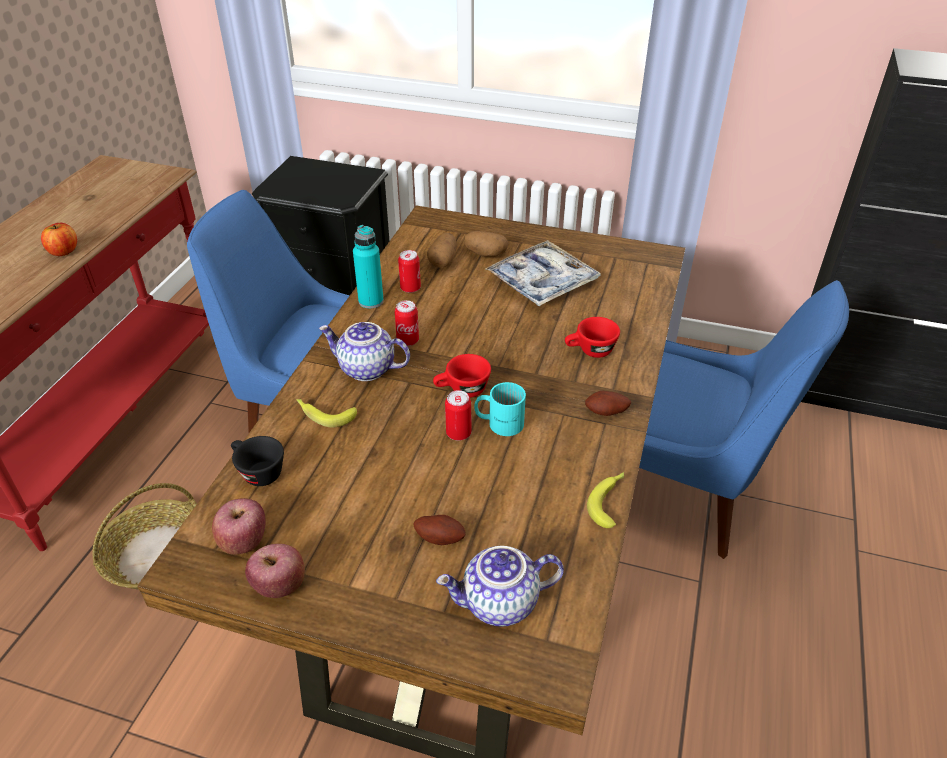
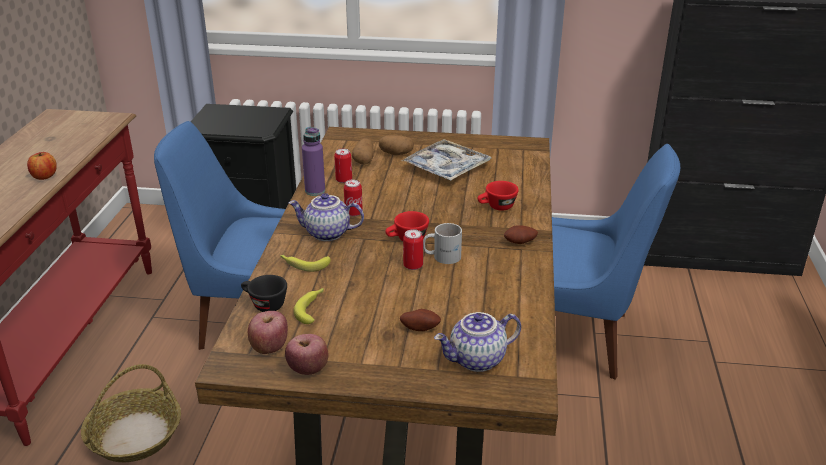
camera: 10 degrees left, 10 degrees down
turquoise bottle [353,225,384,309] -> purple bottle [302,127,325,196]
turquoise mug [474,382,526,436] -> white mug [423,223,462,264]
banana [587,472,624,528] -> banana moved to [293,288,324,324]

